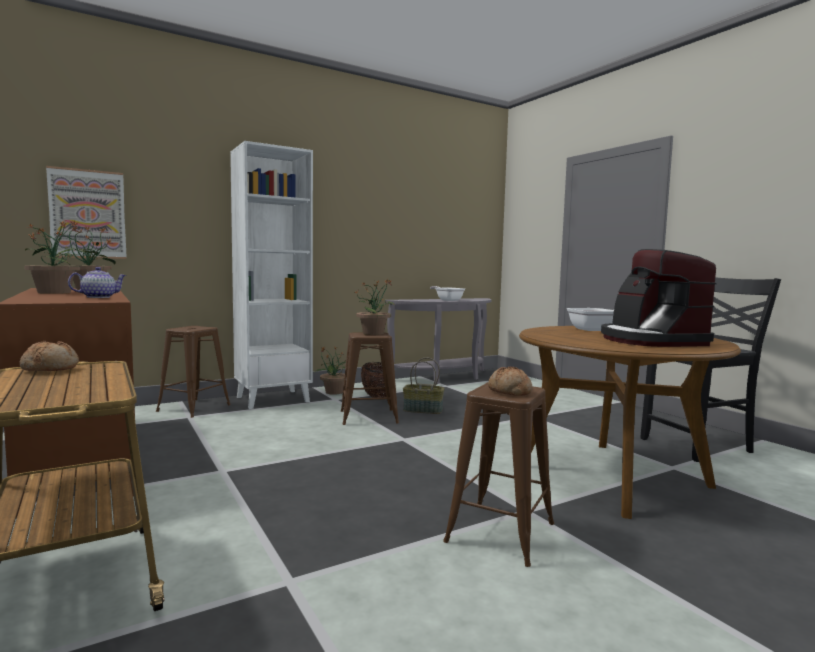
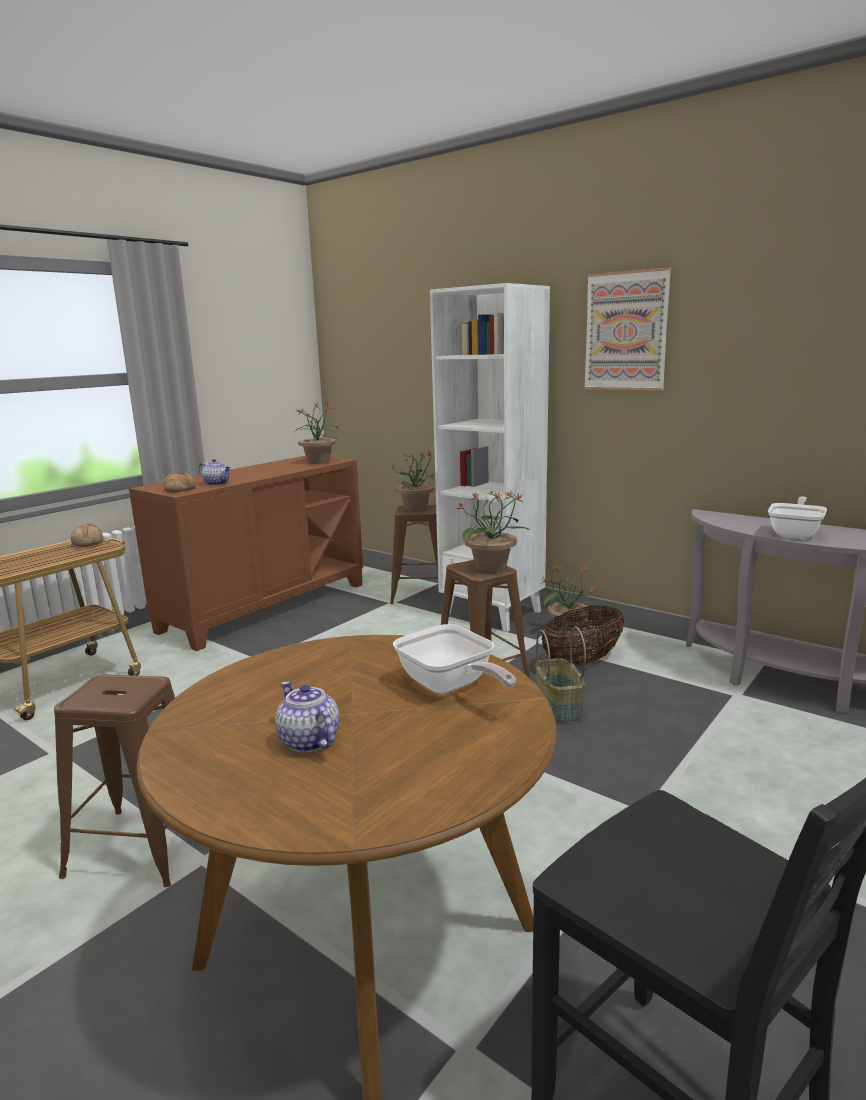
camera: 70 degrees right, 10 degrees up
potted plant [24,220,88,294] -> potted plant moved to [390,450,435,511]
picture [46,166,127,259] -> picture moved to [584,267,671,391]
bread [488,366,533,396] -> bread moved to [164,472,196,492]
coffee machine [601,249,716,347] -> teapot [275,681,339,753]

